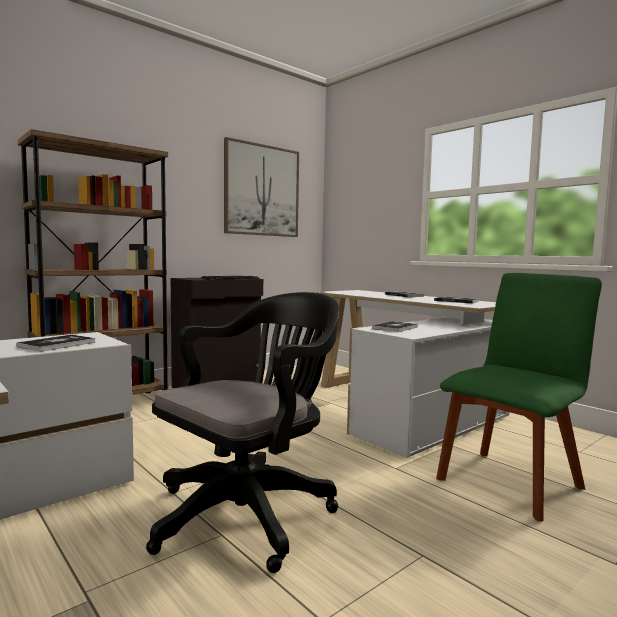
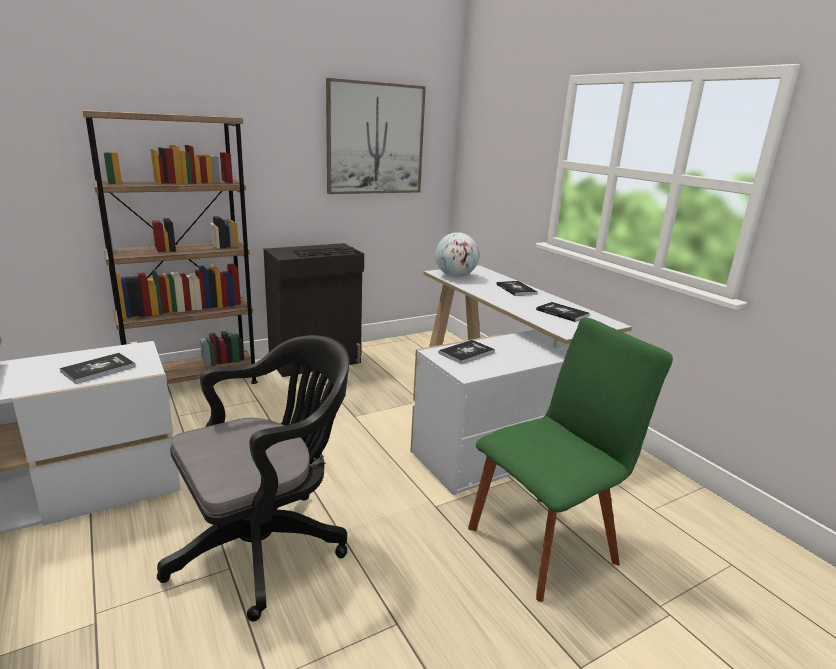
camera: 10 degrees right, 15 degrees up
none -> globe [435,232,479,277]

